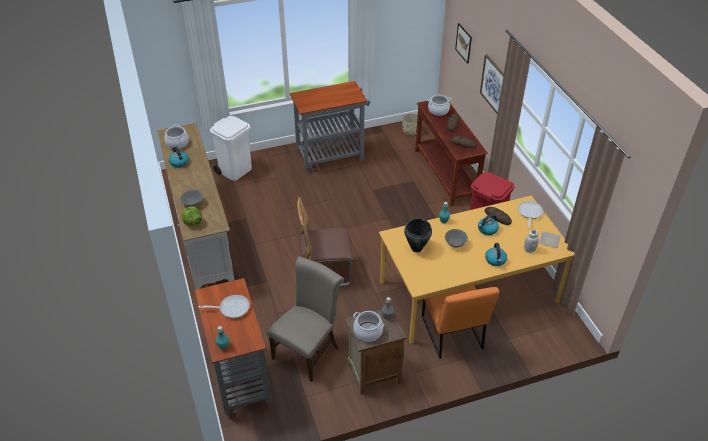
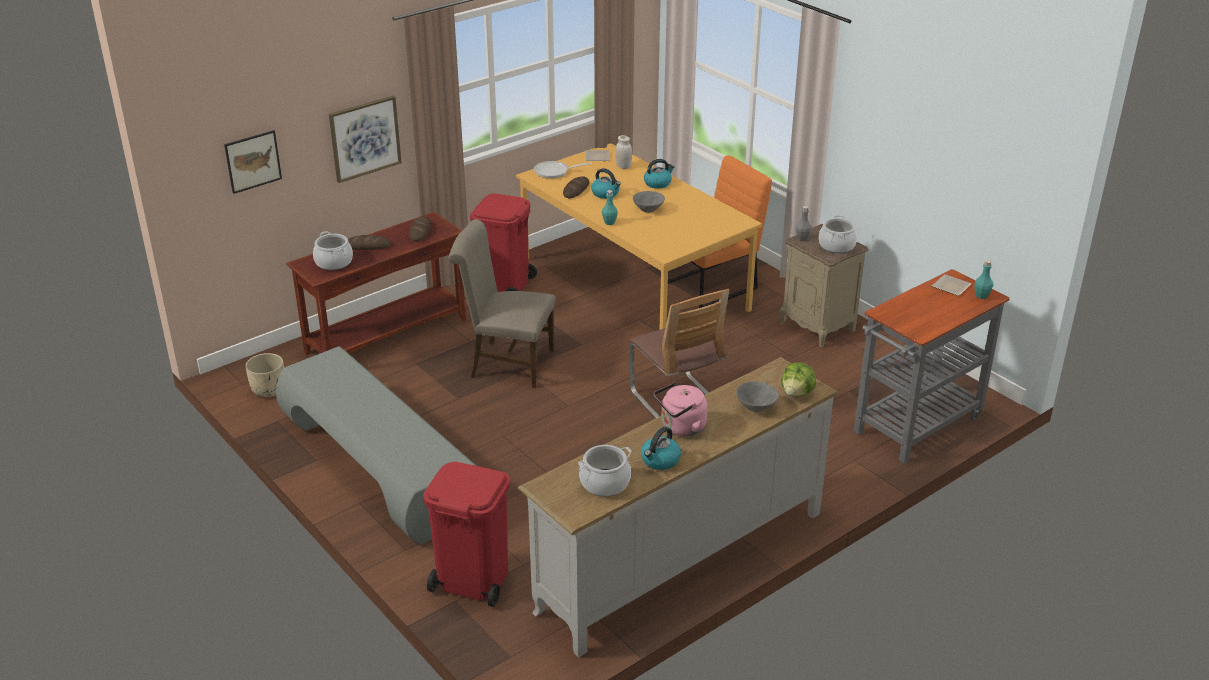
camera: 110 degrees left, 10 degrees down
frying pan [198,295,250,318] -> none
white trash can [210,116,252,181] -> red trash can [423,462,510,607]
beige chair [267,256,344,382] -> beige chair moved to [448,219,556,388]
grey cart [290,81,370,172] -> grey bench [276,346,476,545]
black cooking pot [404,218,432,252] -> none
none -> pink kettle [654,382,708,436]
none -> plate [932,274,972,296]

